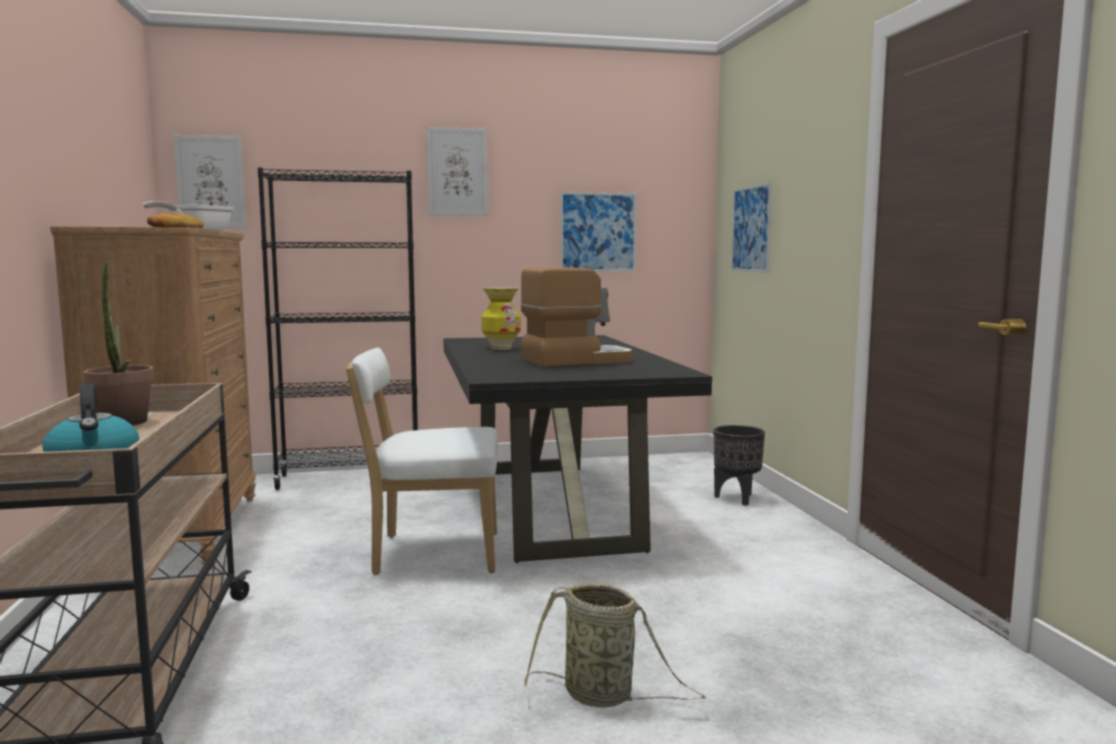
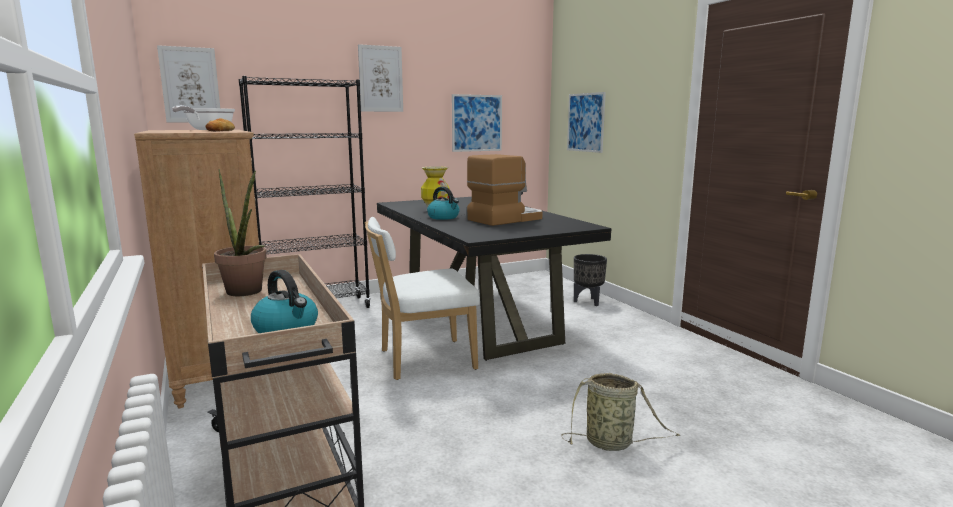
camera: 15 degrees left, 5 degrees up
none -> kettle [427,187,459,220]

